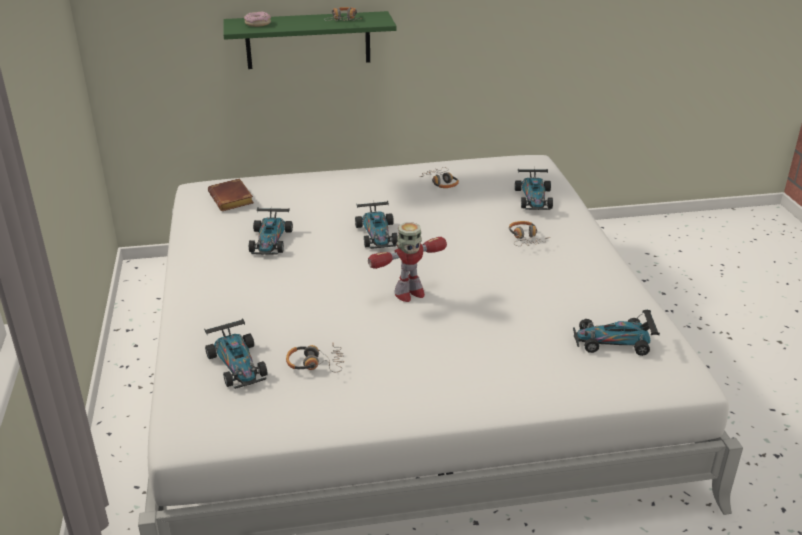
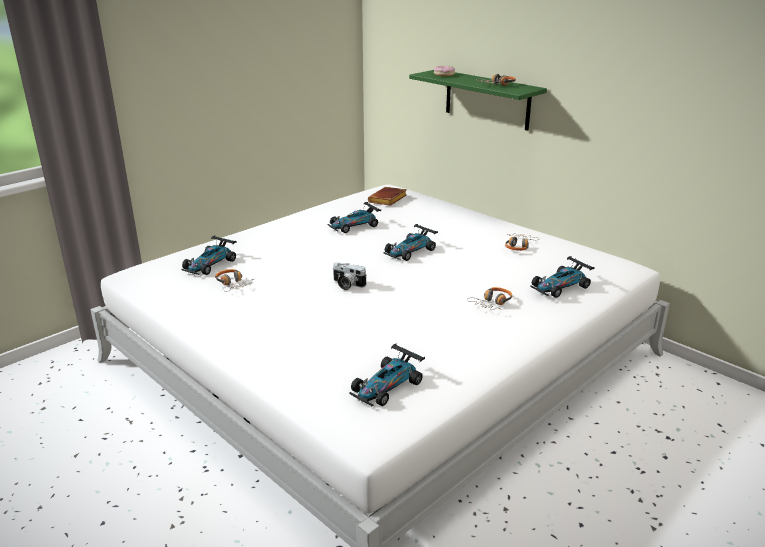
camera: 55 degrees right, 5 degrees down
toy robot [368,222,447,302] -> camera [333,262,367,290]
toy car [573,310,660,356] -> toy car turned 105 degrees counterclockwise [349,344,425,406]

